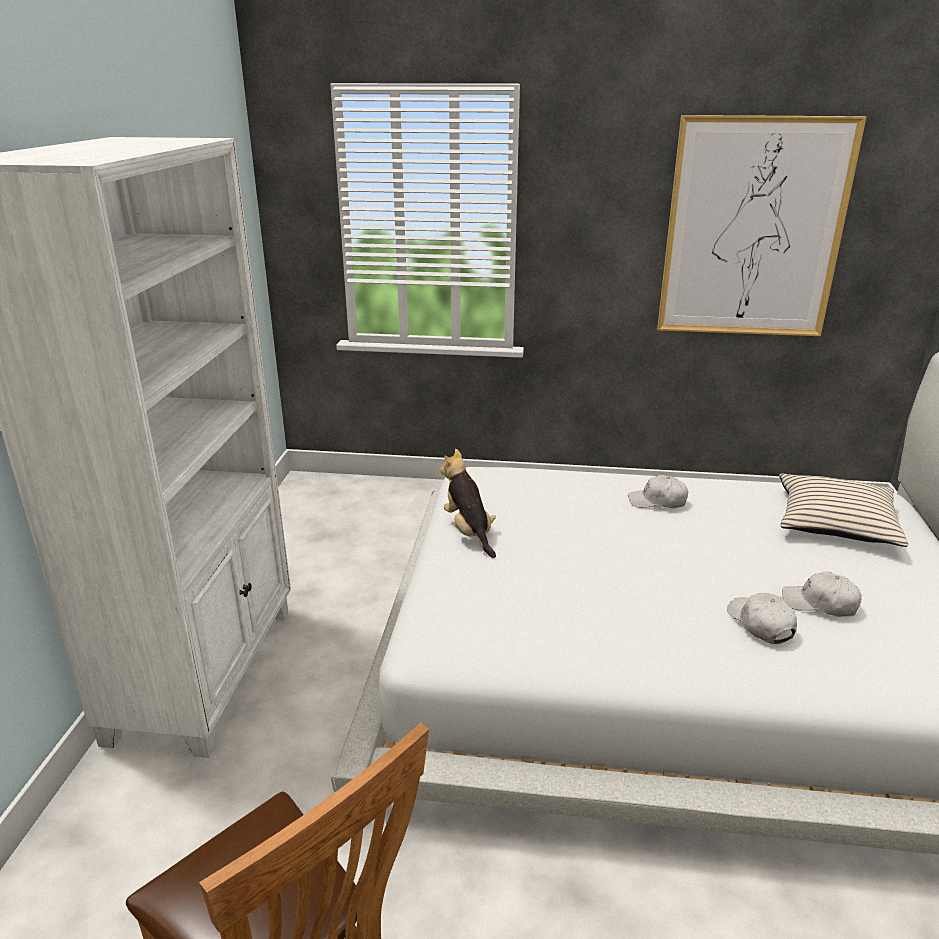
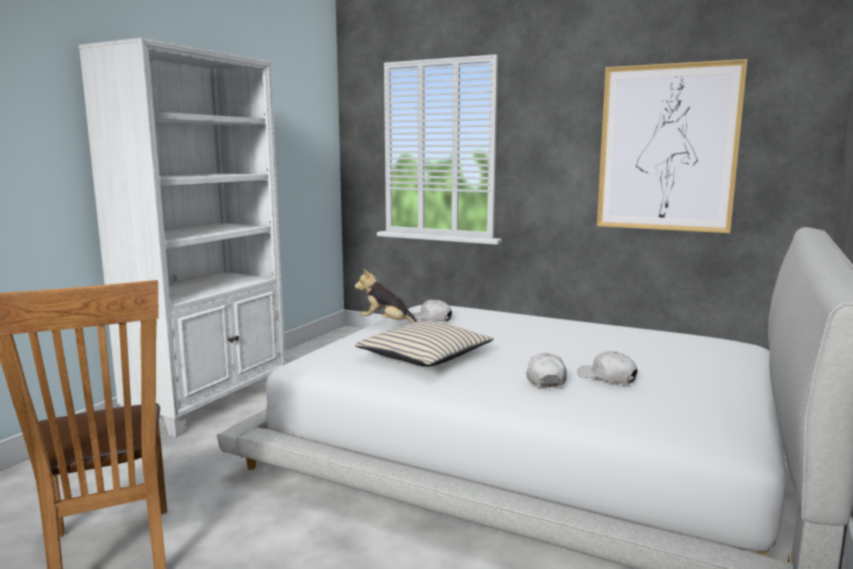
camera: 20 degrees right, 15 degrees down
plush toy [440,449,496,558] -> plush toy turned 60 degrees counterclockwise [355,269,417,323]
white cap [628,475,688,508] -> white cap moved to [412,299,452,322]
beige pillow [779,474,908,547] -> beige pillow moved to [355,321,494,367]

